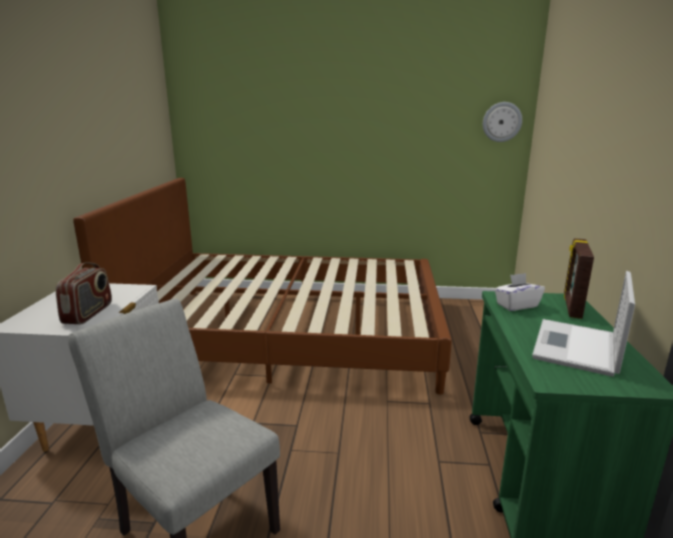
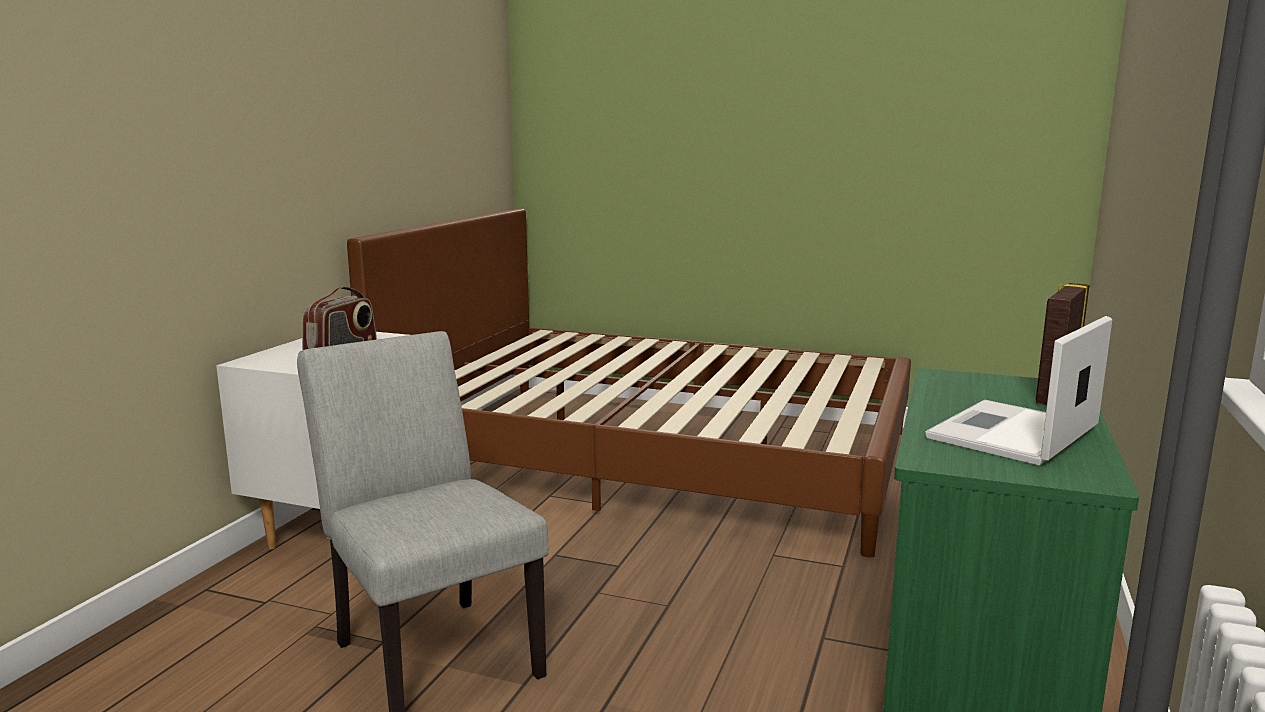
camera: 15 degrees right, 5 degrees down
wall clock [483,102,522,142] -> none
white tissue box [494,273,545,311] -> none

